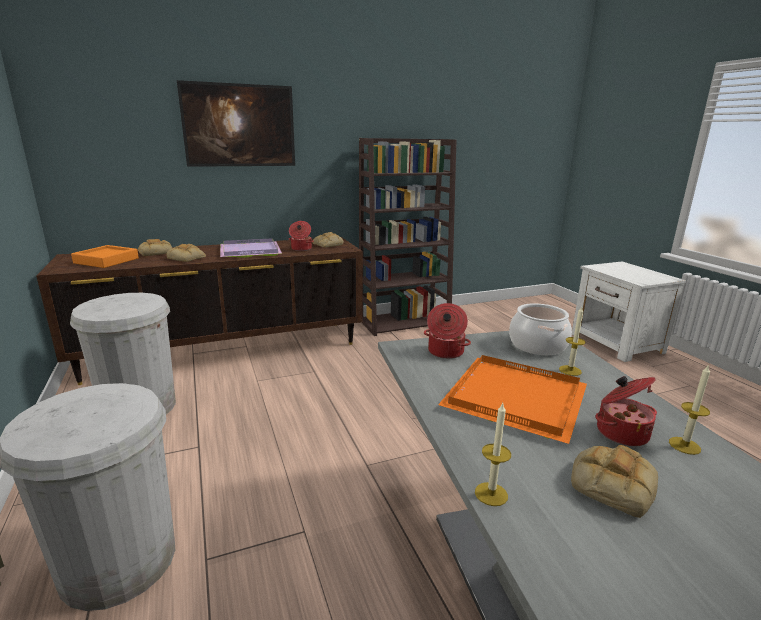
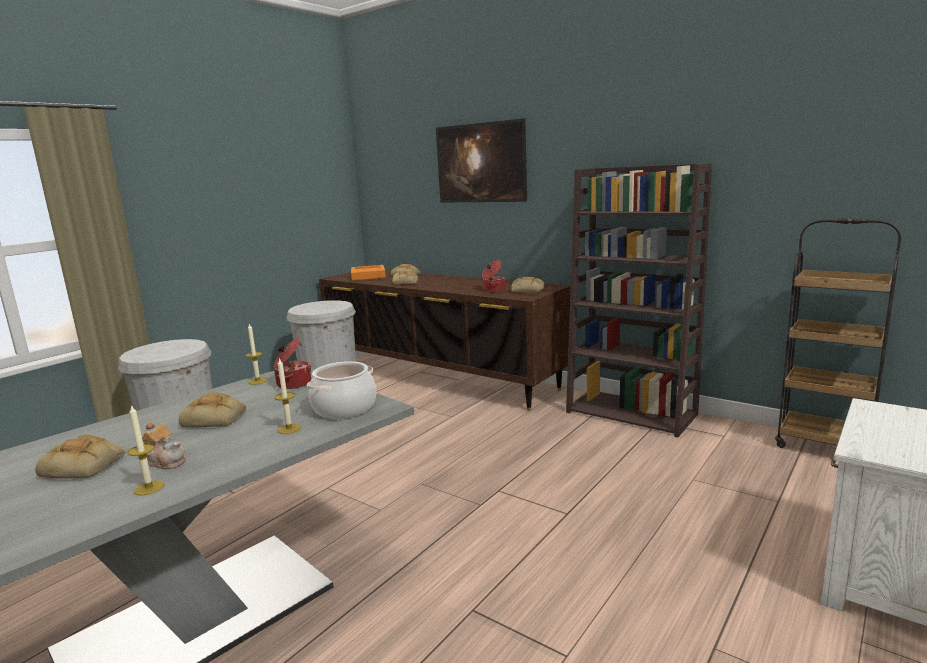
camera: 60 degrees right, 5 degrees down
purple tray [220,238,282,257] -> none
orange tray [438,355,587,444] -> bread [179,392,247,428]
candle [475,403,511,506] -> candle moved to [246,324,268,385]
cooking pot [595,376,657,447] -> teapot [142,422,186,469]
none -> brown cart [775,218,901,448]

